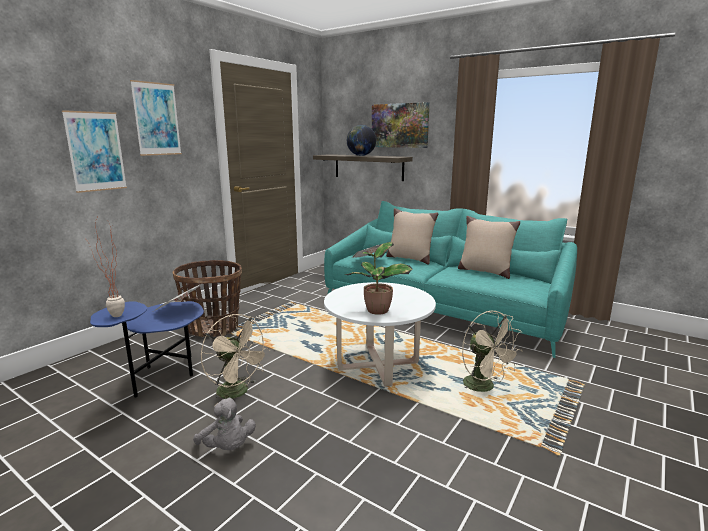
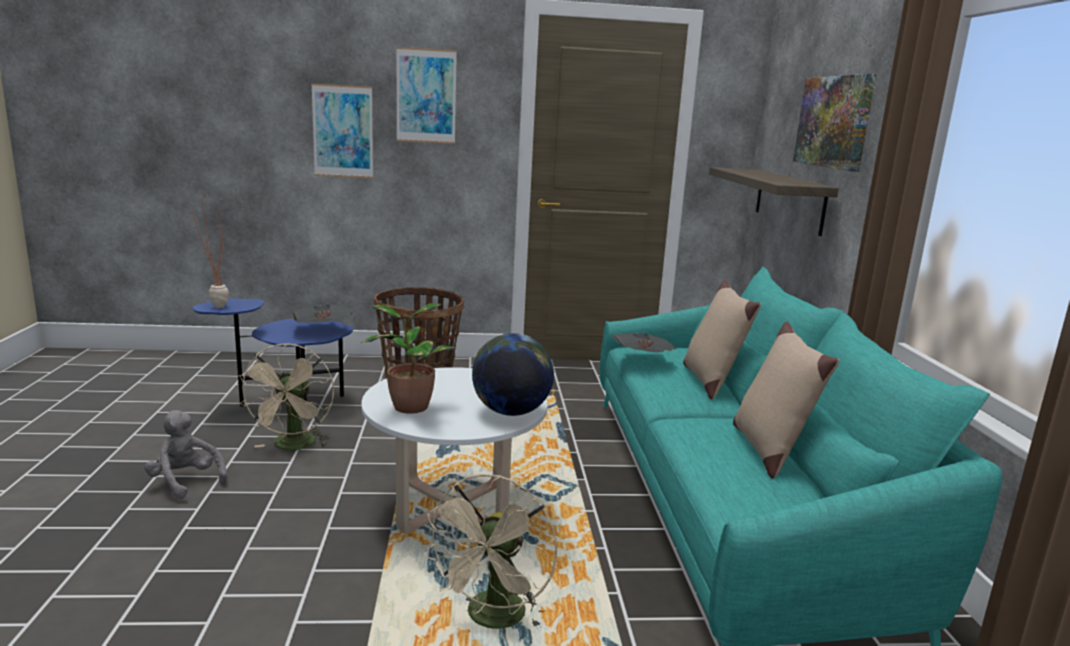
camera: 50 degrees right, 0 degrees up
grey plush toy [193,398,256,450] -> grey plush toy turned 120 degrees clockwise [144,410,227,500]
globe [347,125,376,156] -> globe moved to [472,333,554,416]

